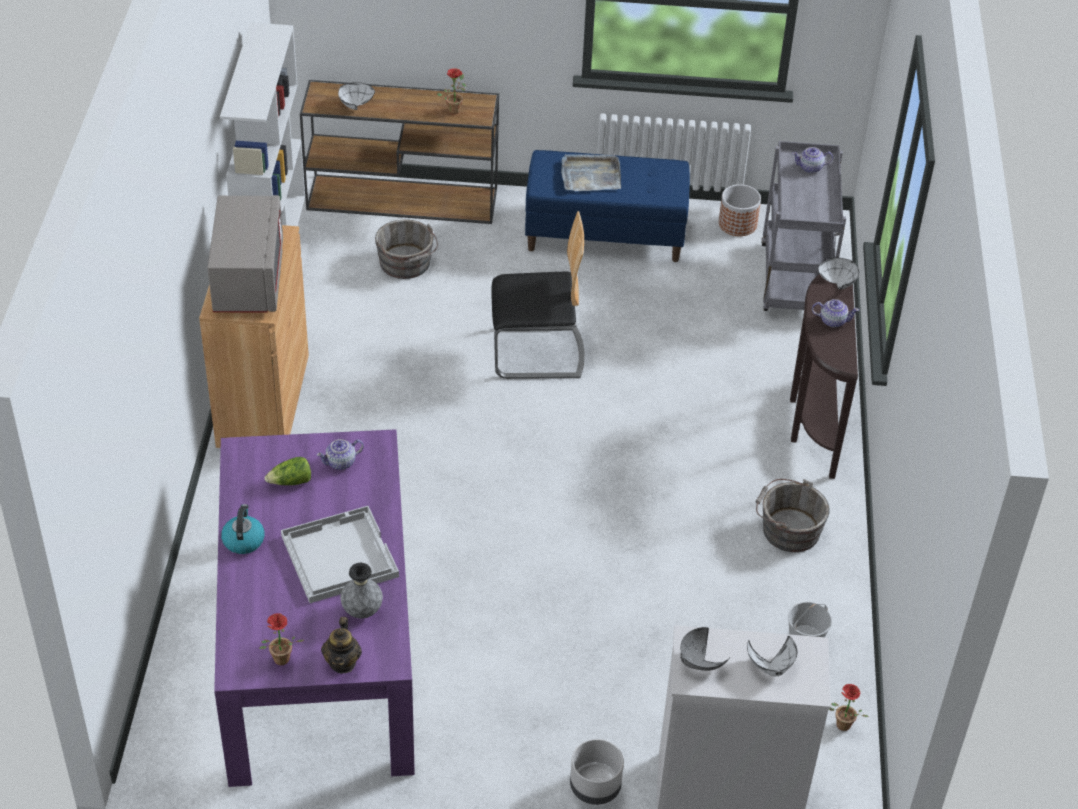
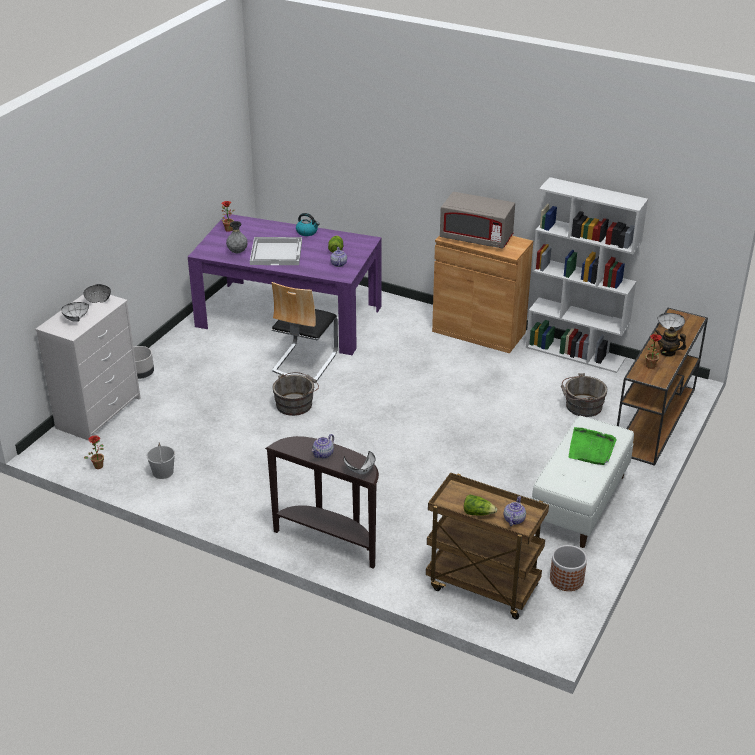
camera: 115 degrees right, 10 degrees down
teapot [321,617,362,673] -> teapot moved to [655,327,686,357]
chair [491,211,585,379] -> chair moved to [272,282,338,381]
blue bench [525,150,690,262] -> white bench [531,416,634,548]
grey tray [561,154,621,191] -> green tray [569,427,617,465]
grey bucket [756,479,830,552] -> grey bucket moved to [272,372,319,416]
grey cart [761,141,846,311] -> brown cart [426,473,549,619]
none -> lettuce [464,494,497,516]

